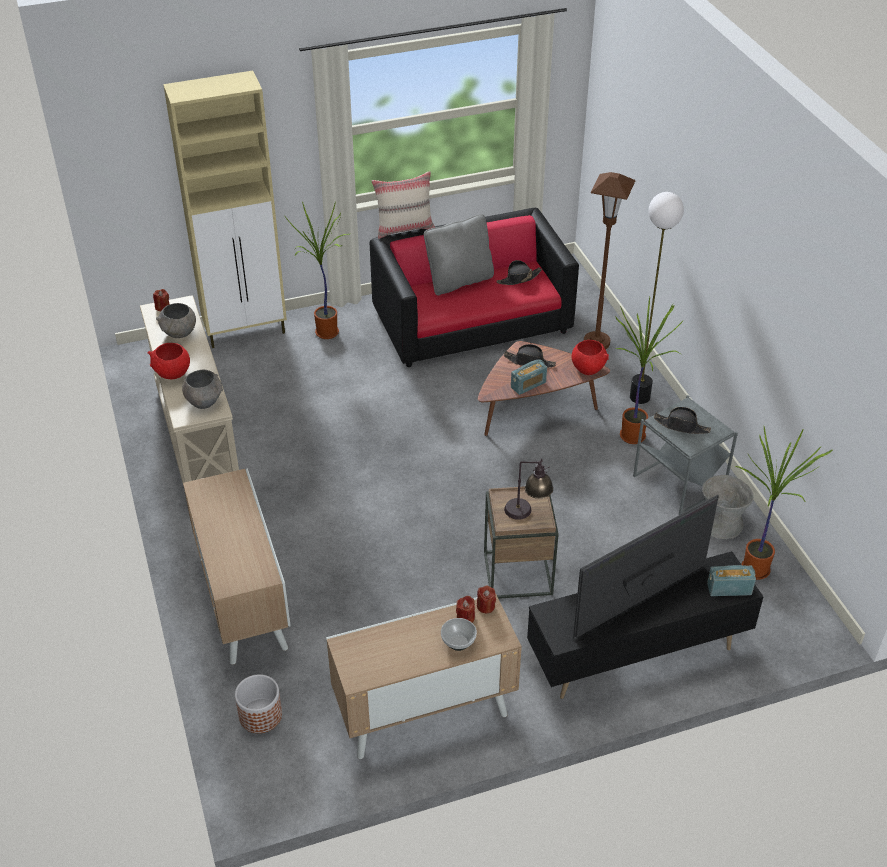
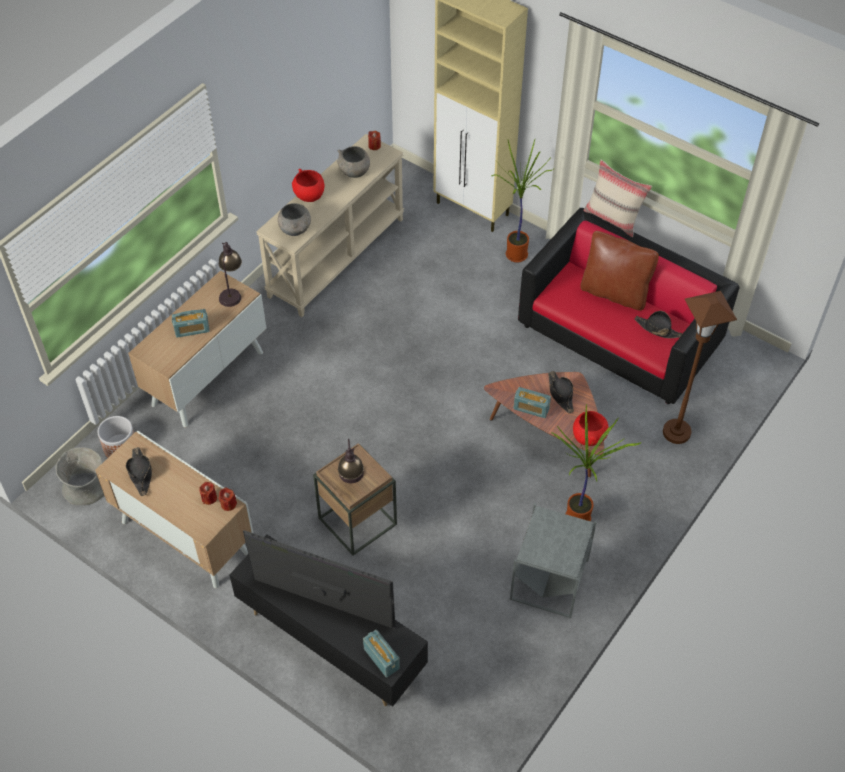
camera: 55 degrees right, 10 degrees up
grey pillow [424,214,494,295] -> brown pillow [580,231,659,311]
bowl [441,618,477,651] -> none
floor lamp [630,192,684,404] -> none
black hat [654,407,711,434] -> black hat moved to [126,447,152,496]
grey vase [702,475,754,539] -> grey vase moved to [55,447,104,505]
potted plant [736,427,833,580] -> none
none -> radio [172,309,210,338]
none -> table lamp [219,242,242,307]

